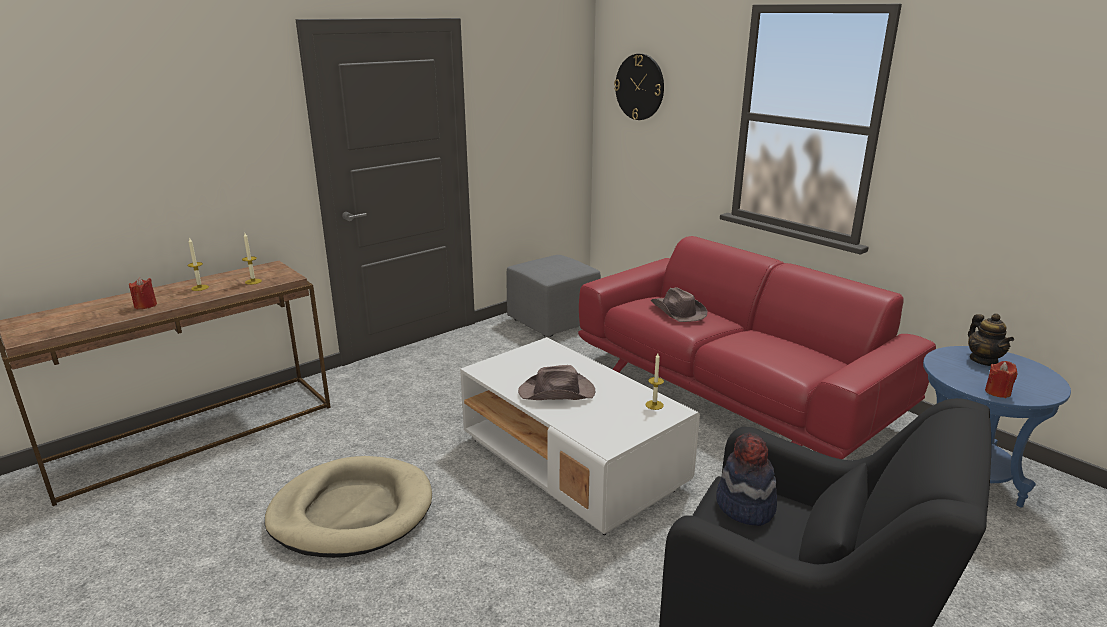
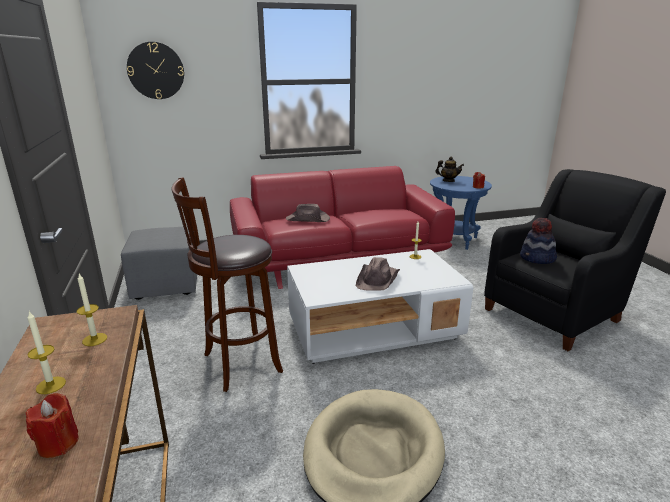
camera: 65 degrees left, 0 degrees up
none -> brown stool [171,177,283,392]

